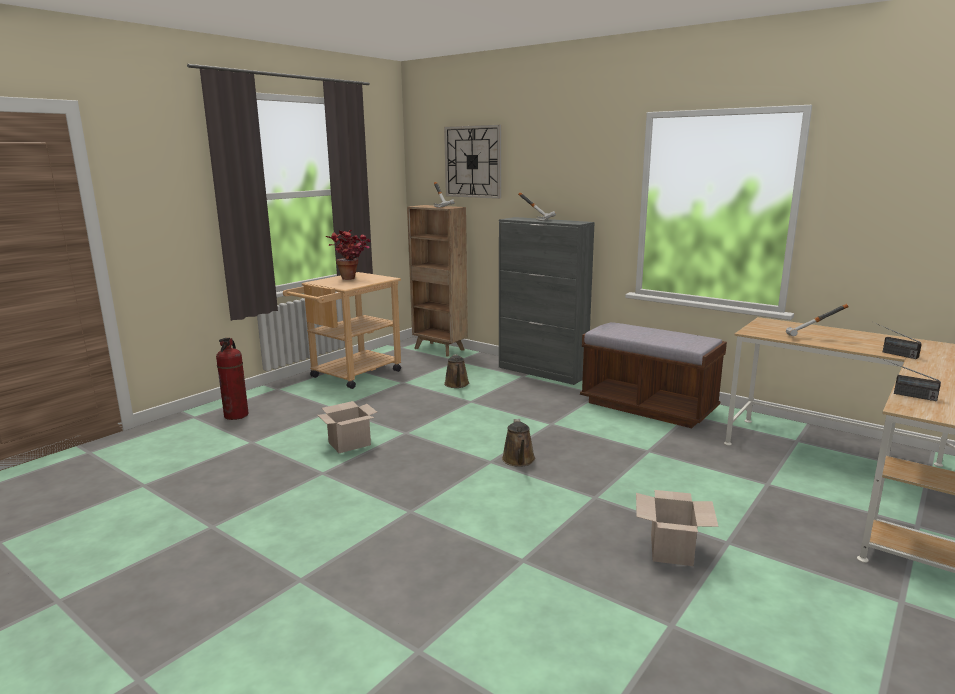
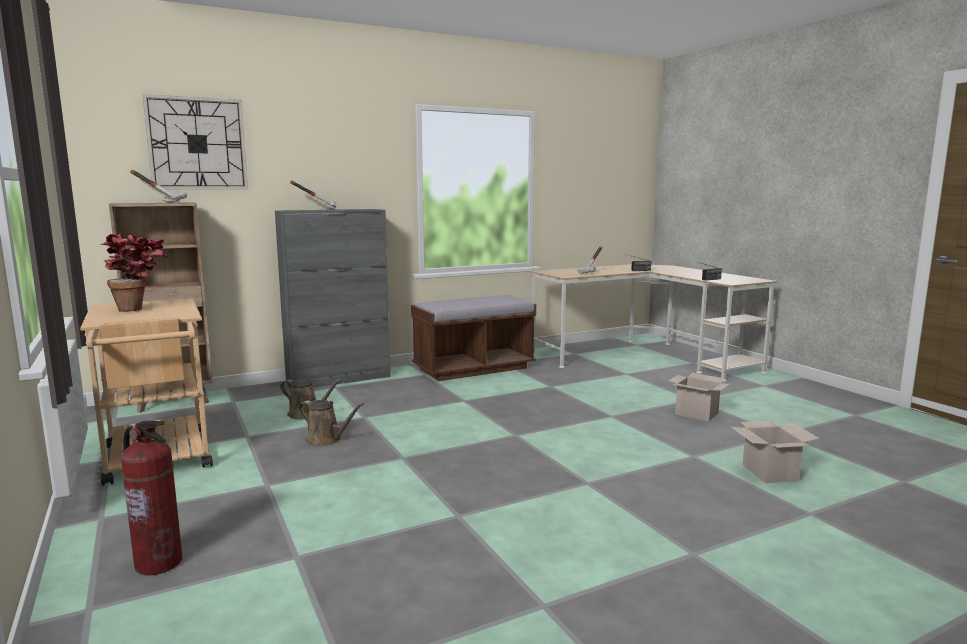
camera: 65 degrees left, 5 degrees down
cardboard box [318,401,377,453] -> cardboard box moved to [731,421,820,483]
brown watering can [502,419,535,467] -> brown watering can moved to [298,400,364,446]

